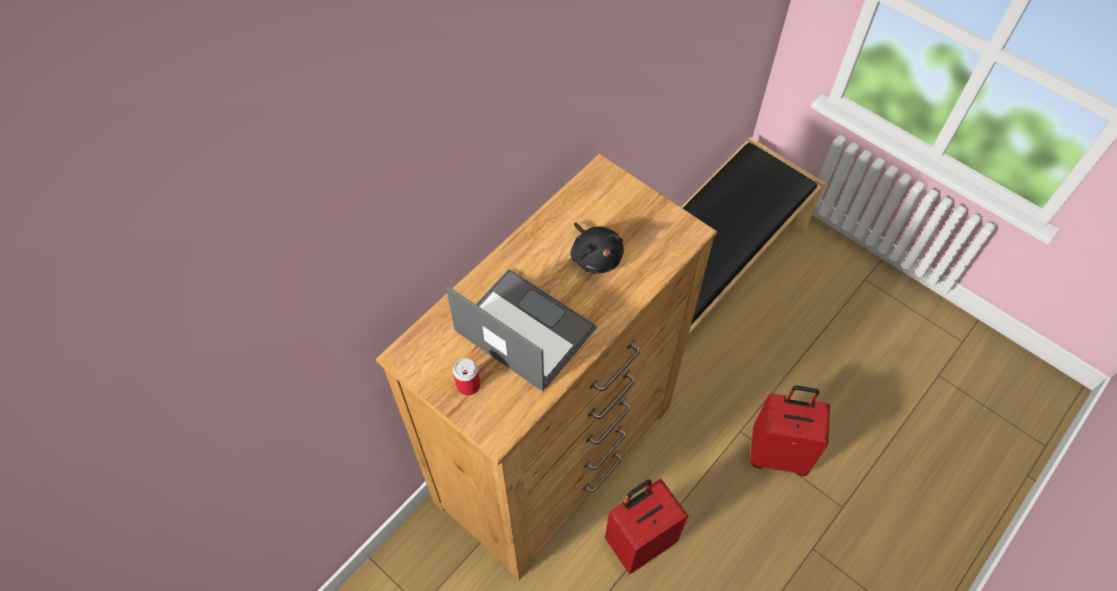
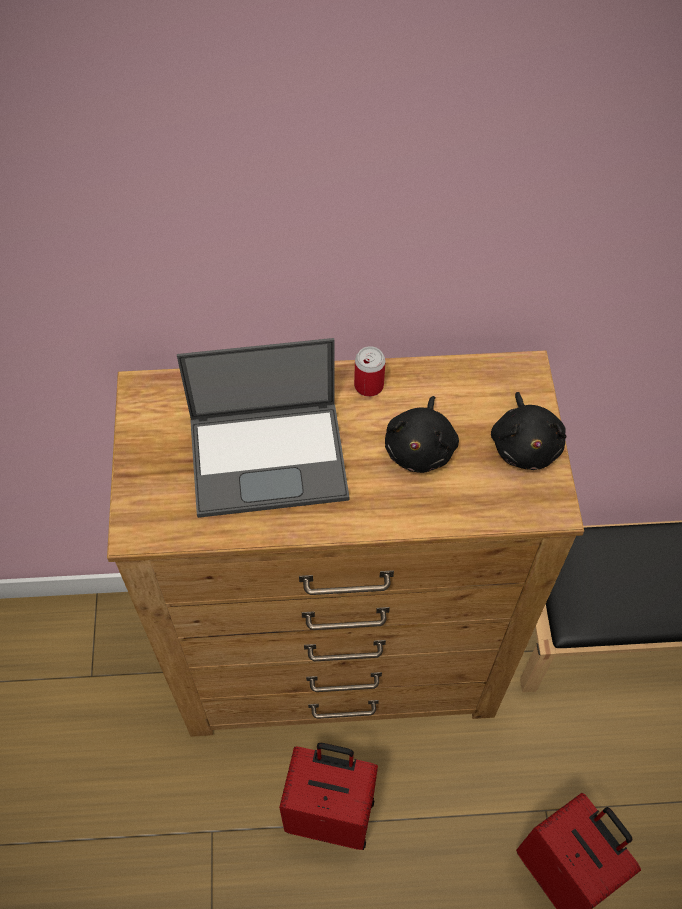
camera: 45 degrees right, 0 degrees up
laptop [446,269,597,391] -> laptop turned 90 degrees clockwise [177,338,349,518]
can [453,358,480,396] -> can moved to [354,346,386,397]
none -> black plush toy [491,392,566,470]

